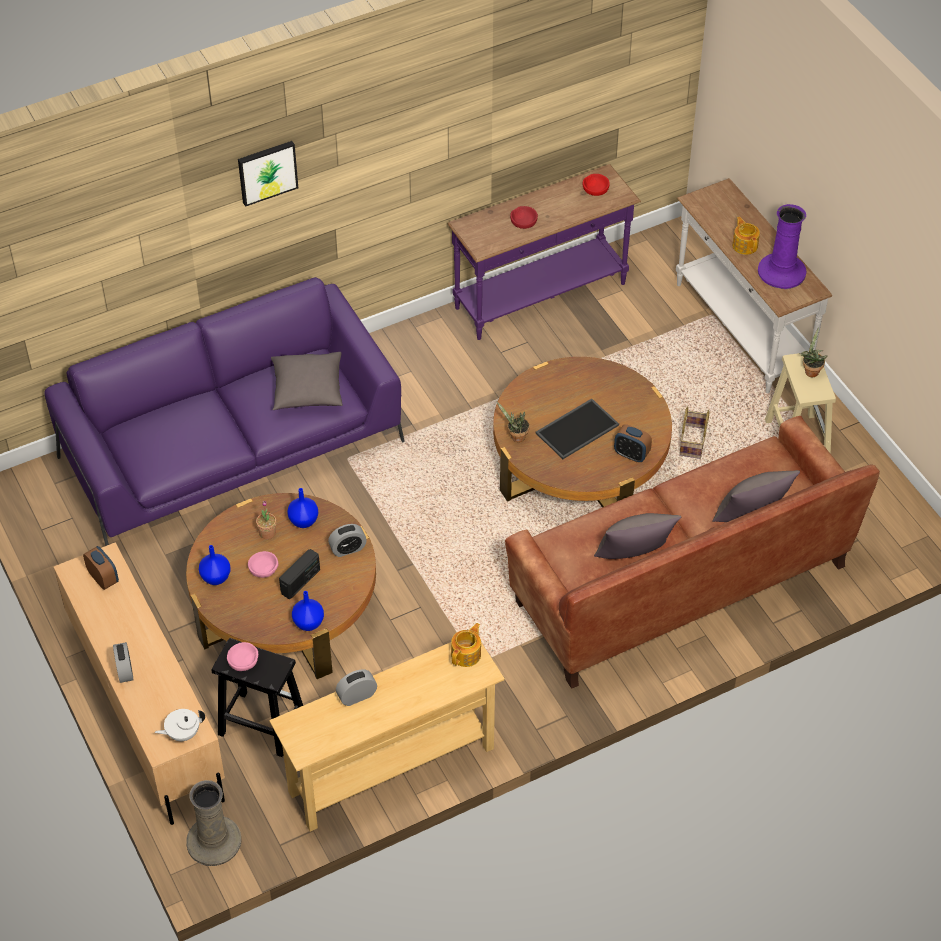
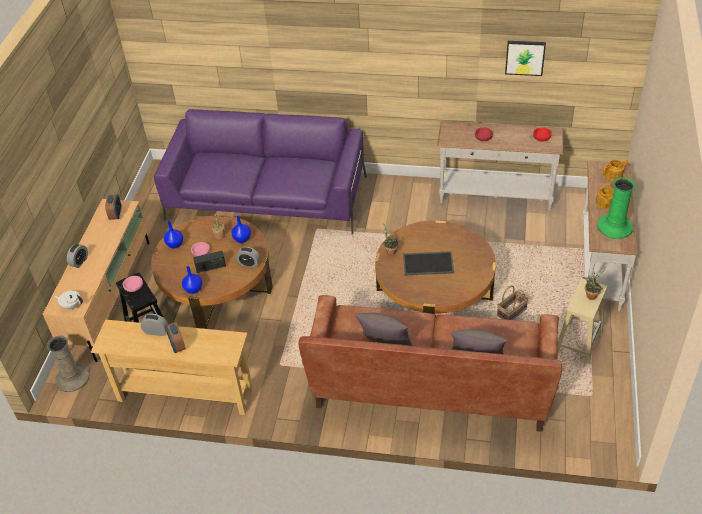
camera: 40 degrees right, 5 degrees down
picture [238,141,298,207] -> picture moved to [505,41,546,76]
grey pillow [271,352,343,410] -> none
purple console table [448,164,641,340] -> white console table [437,121,564,211]
teapot [451,623,481,667] -> teapot moved to [603,160,629,181]
alarm clock [614,424,652,462] -> alarm clock moved to [165,322,186,353]
purple vase [758,204,806,289] -> green vase [597,177,635,239]

